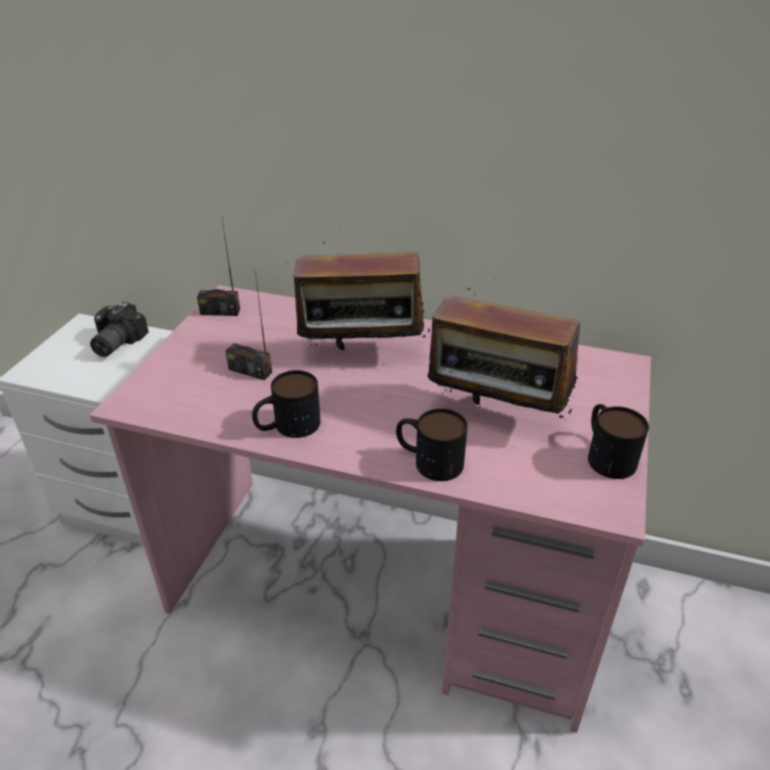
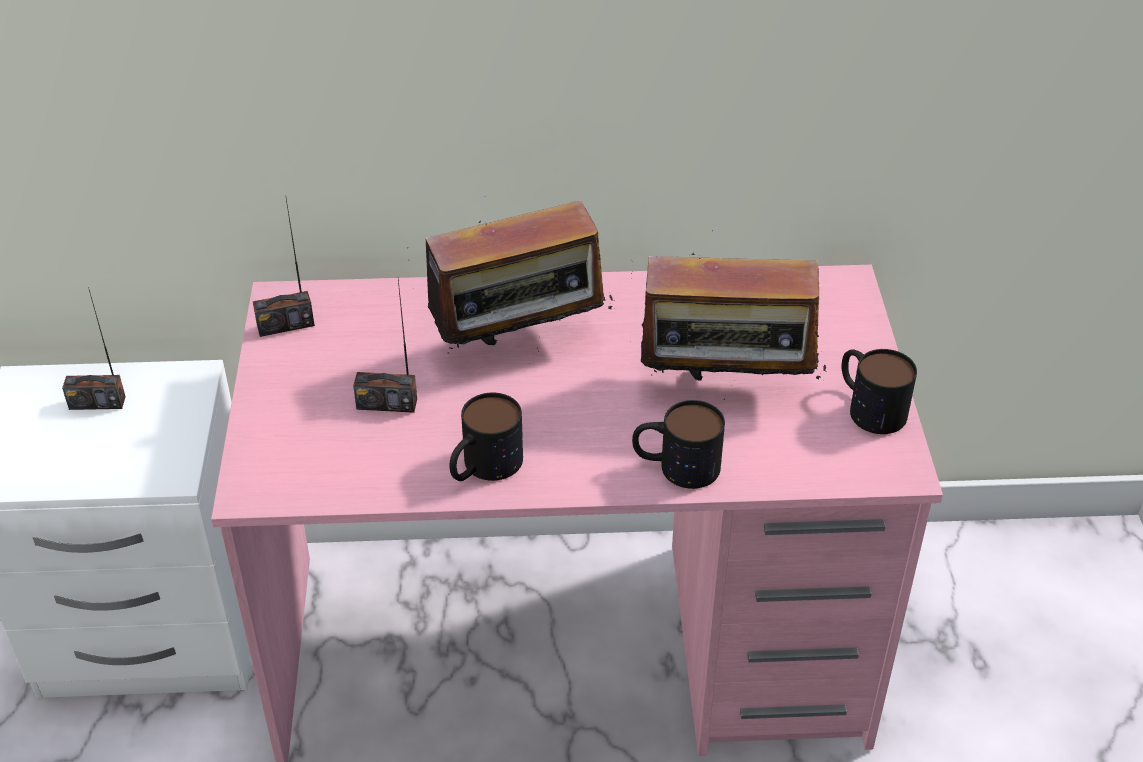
camera: 20 degrees left, 5 degrees up
camera [90,302,149,357] -> radio [62,287,126,410]

